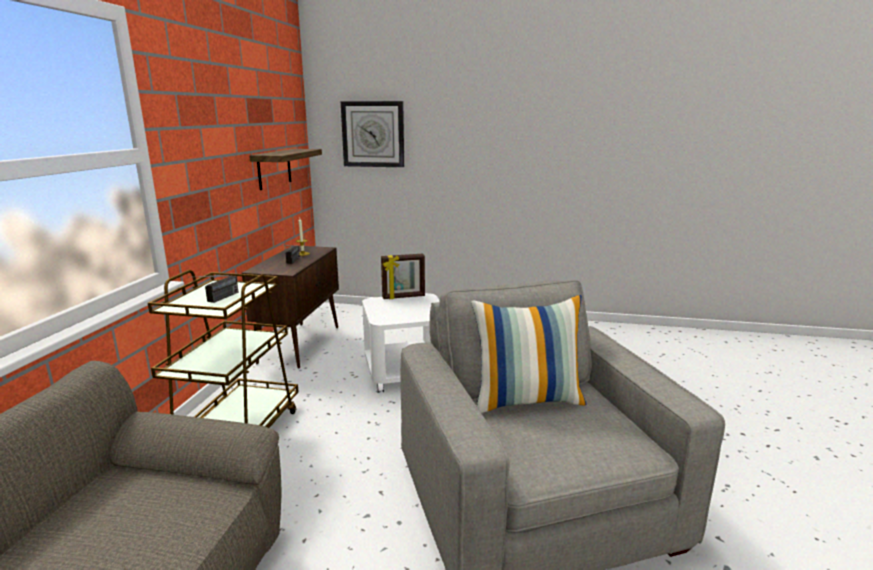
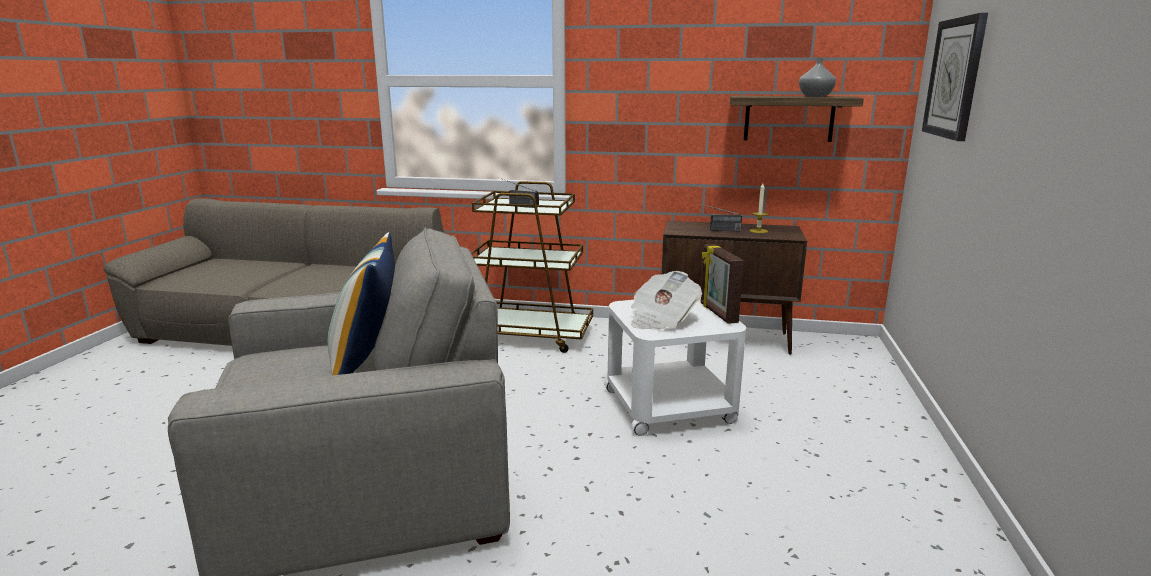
camera: 90 degrees right, 0 degrees up
none -> newspaper [631,271,702,329]
none -> grey vase [799,58,836,97]

